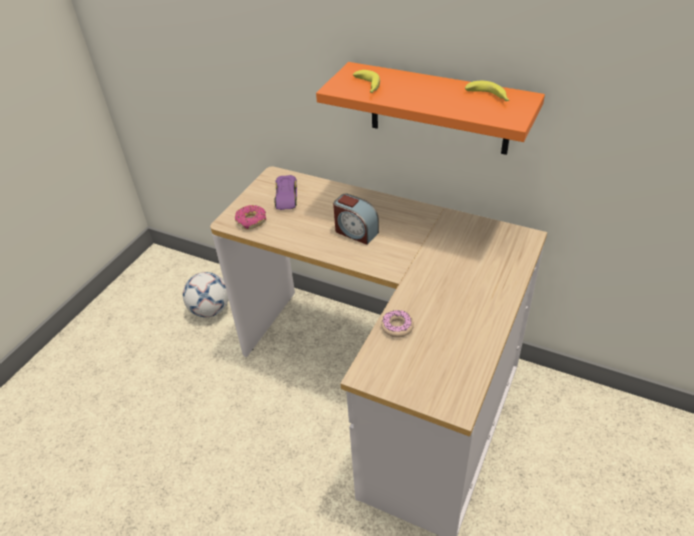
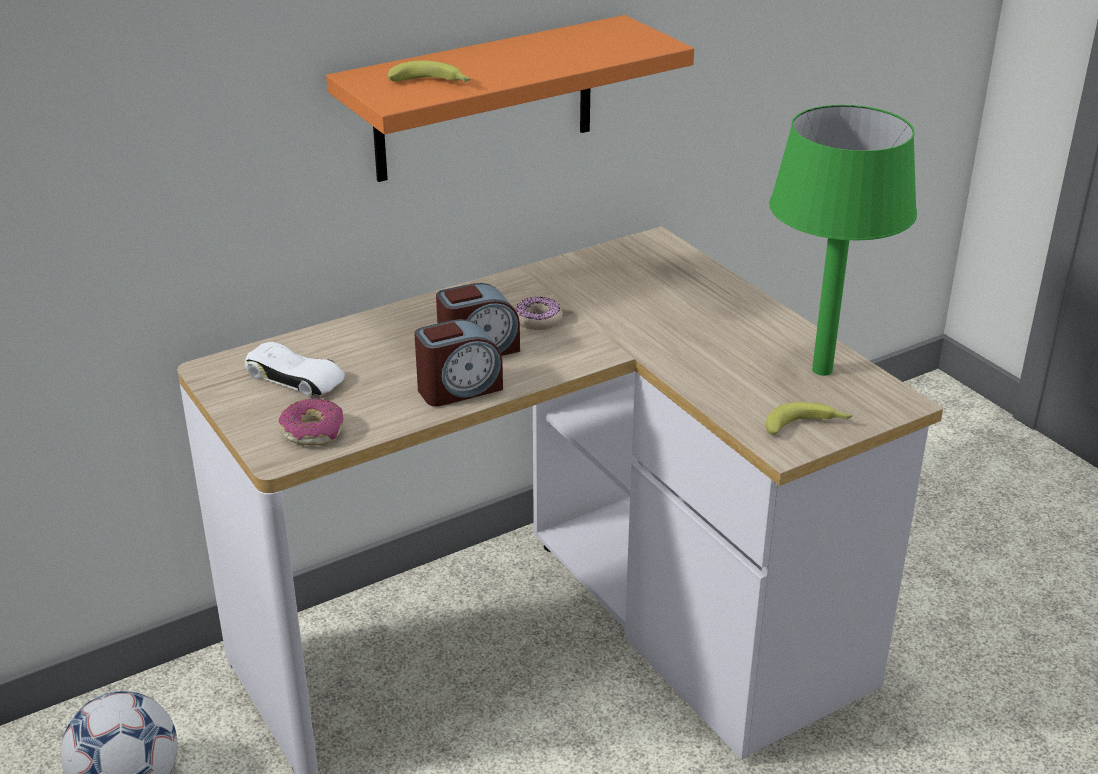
camera: 60 degrees left, 10 degrees down
purple toy car [274,175,297,210] -> white toy car [244,342,345,396]
donut [381,310,414,338] -> donut moved to [515,297,563,330]
banana [465,81,509,101] -> banana moved to [766,402,853,435]
none -> alarm clock [414,319,503,407]
none -> green table lamp [769,105,917,376]

